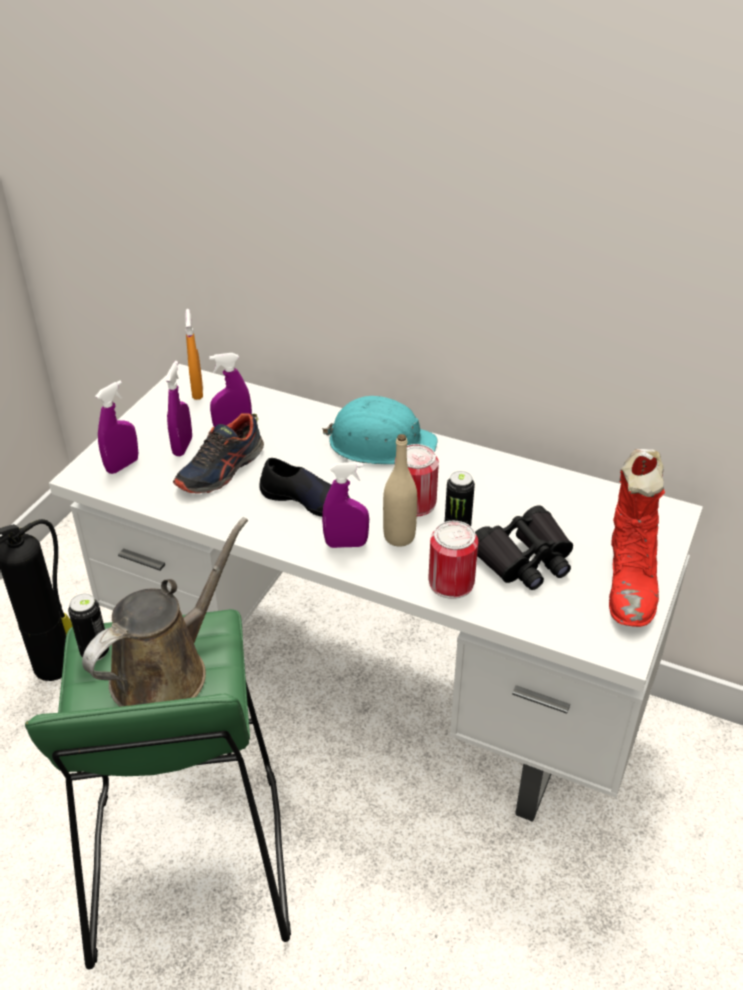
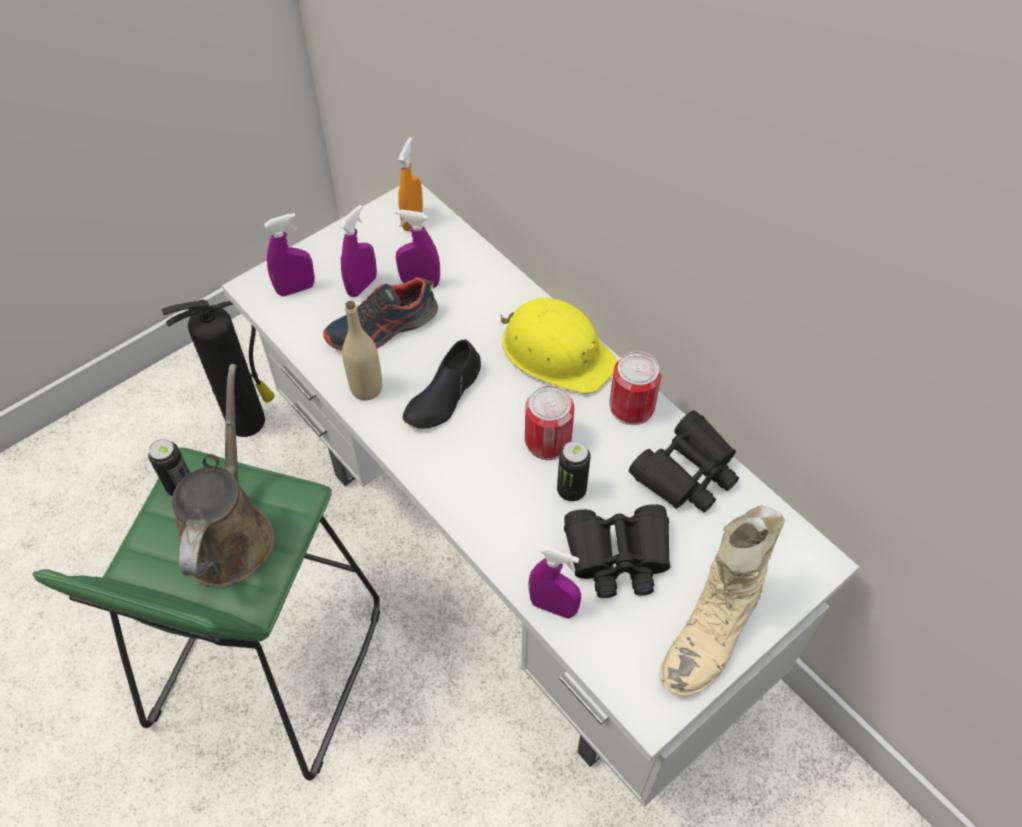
camera: 25 degrees right, 15 degrees up
brown watering can [82,517,248,707] -> brown watering can turned 60 degrees counterclockwise [172,364,275,587]
black shoe [259,458,350,517] -> black shoe turned 75 degrees clockwise [403,339,481,429]
turquoise hard hat [321,396,437,464] -> yellow hard hat [501,298,617,394]
purple spray bottle [322,462,369,548] -> purple spray bottle moved to [528,546,581,619]
beige bottle [383,434,417,547] -> beige bottle moved to [342,301,382,400]
can [428,521,478,599] -> can moved to [609,351,662,425]
red boot [609,449,665,627] -> beige boot [660,506,785,696]
none -> black binoculars [629,410,739,512]

